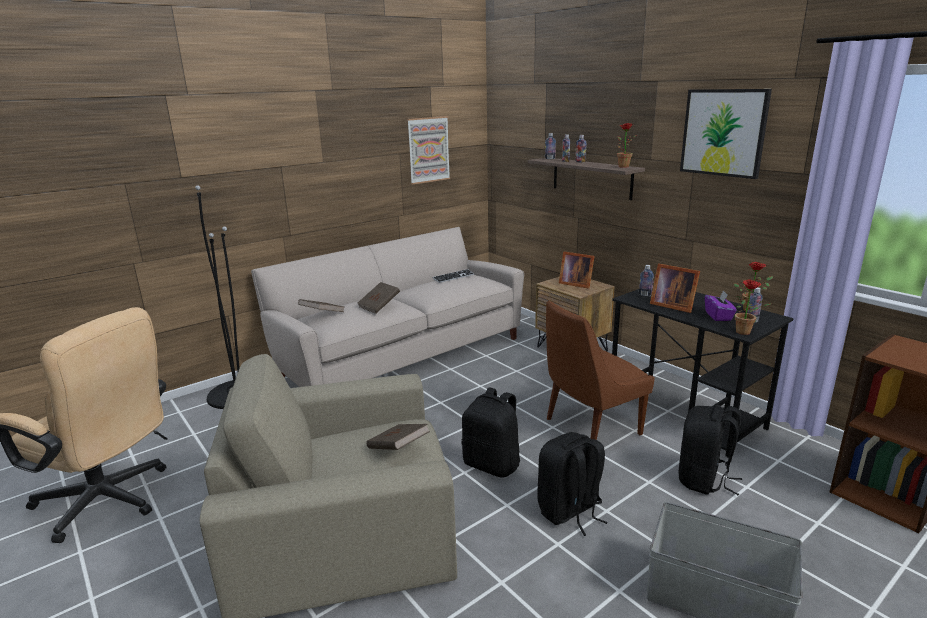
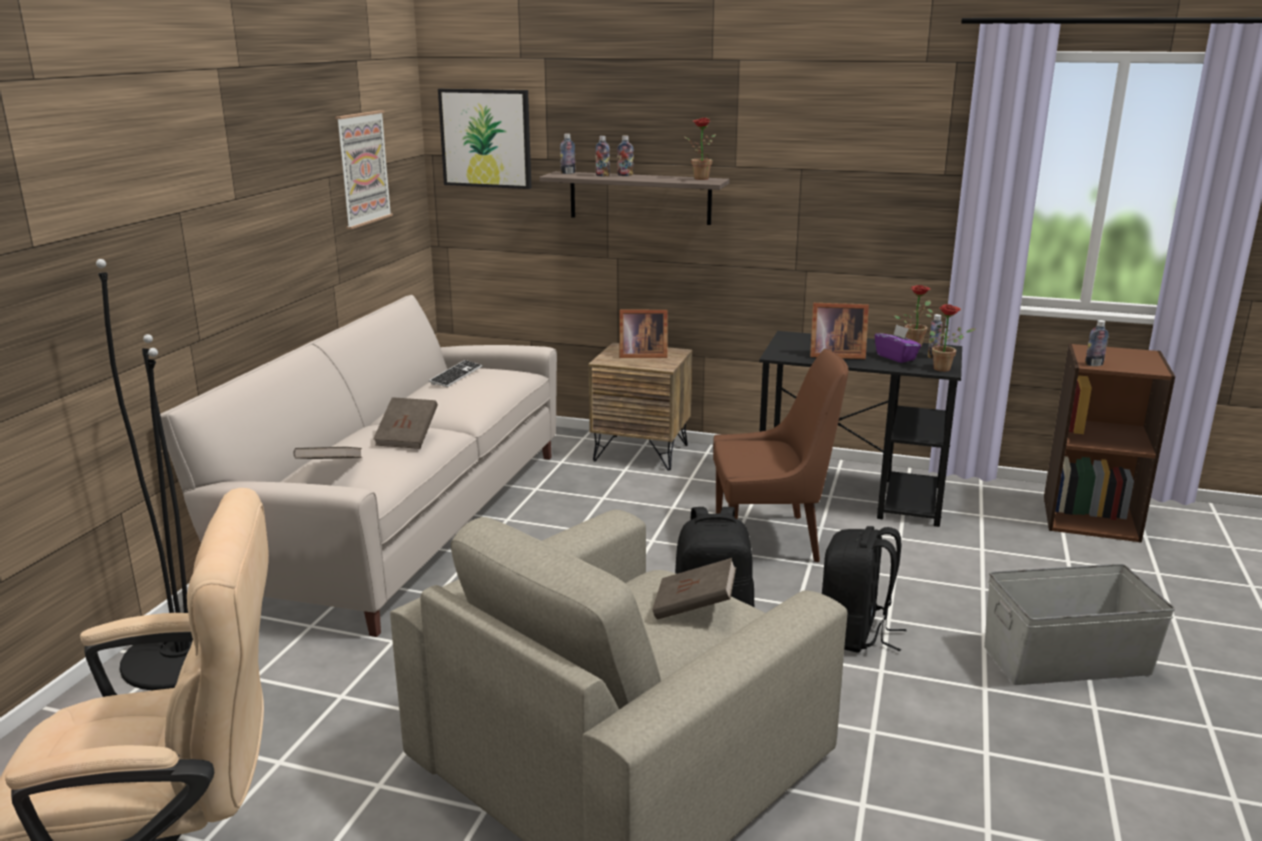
camera: 35 degrees left, 0 degrees up
brown chair [546,300,655,440] -> brown chair turned 120 degrees counterclockwise [713,349,849,562]
bottle [639,265,654,296] -> bottle moved to [1085,320,1109,366]
black backpack [679,405,742,495] -> none
picture [680,89,772,179] -> picture moved to [438,88,532,189]

